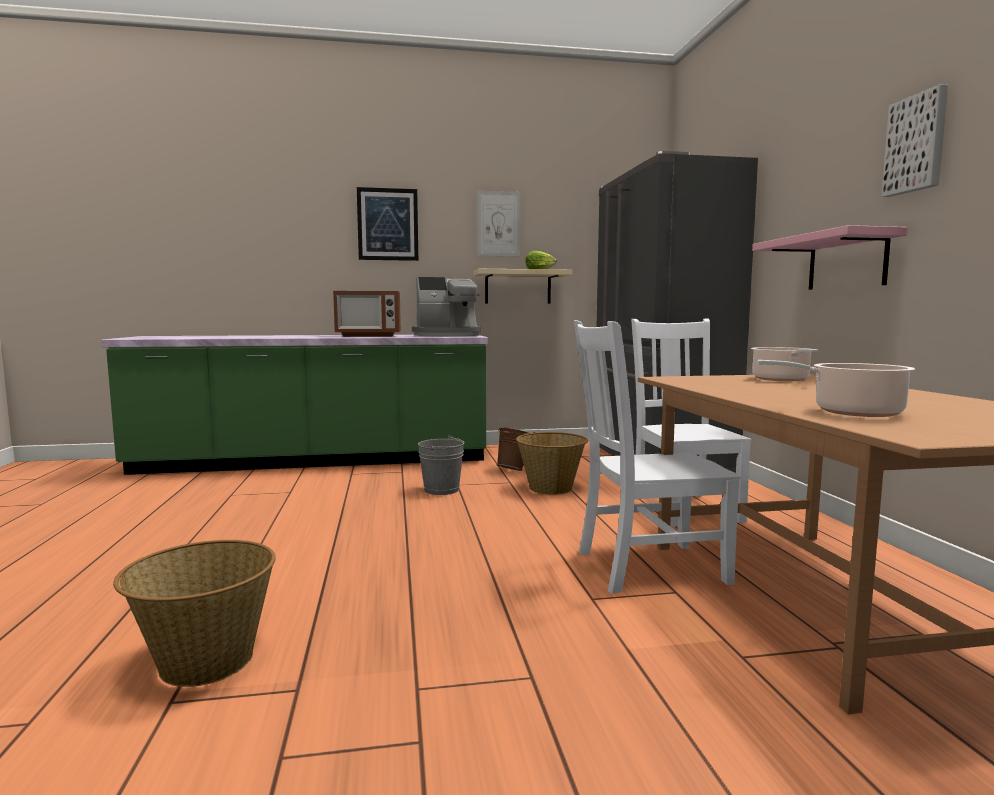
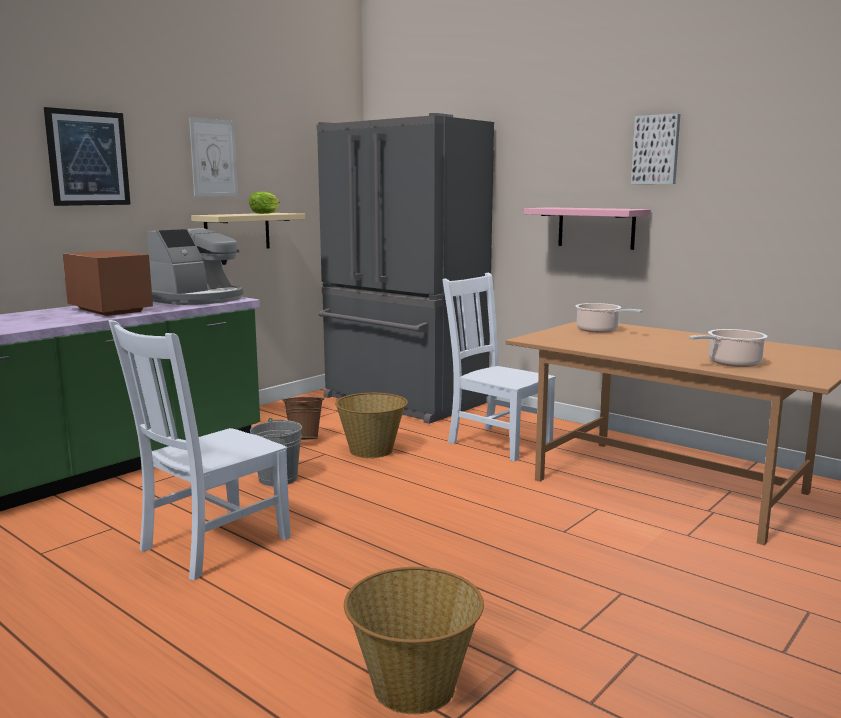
camera: 40 degrees left, 5 degrees up
microwave [333,291,401,337] -> microwave turned 90 degrees counterclockwise [62,250,153,316]
white chair [574,320,741,594] -> white chair moved to [109,320,291,580]

